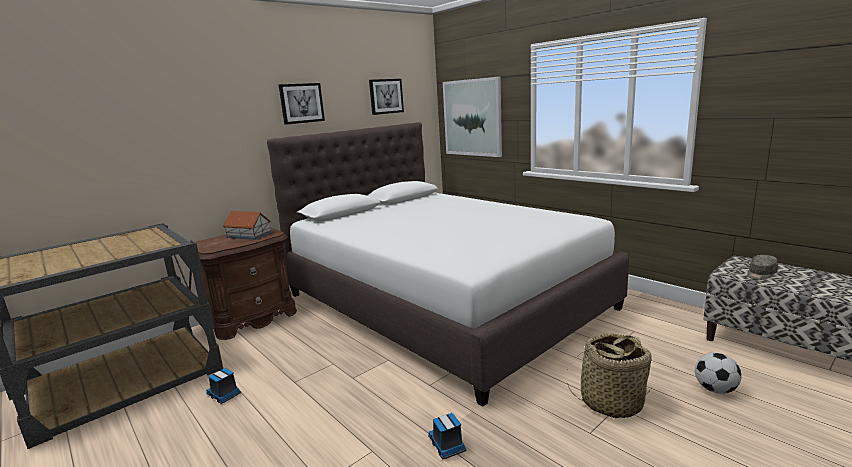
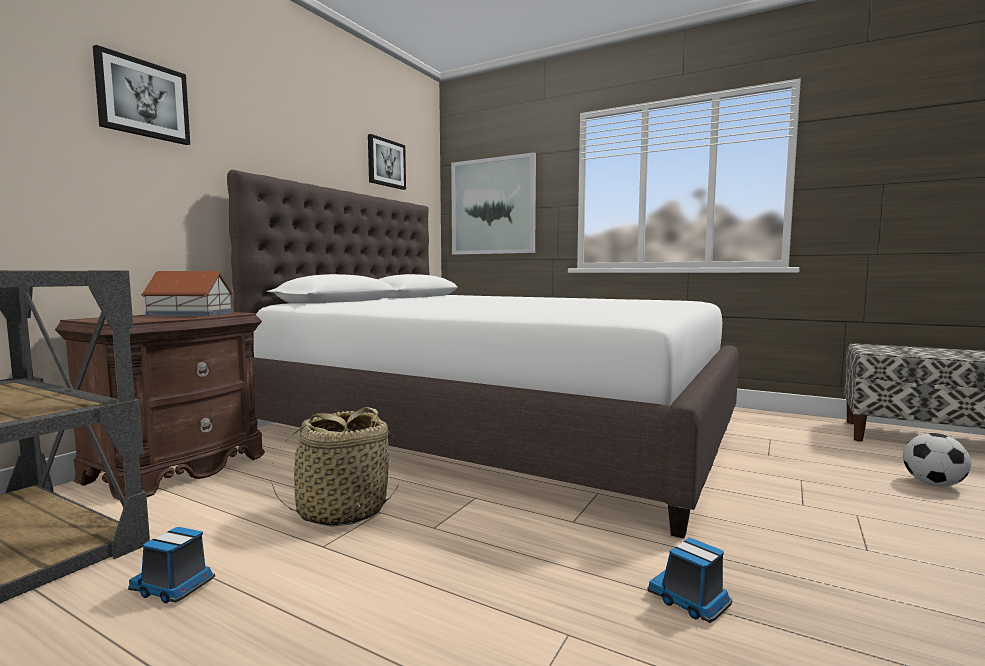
camera: 20 degrees left, 10 degrees down
picture [279,83,325,125] -> picture moved to [93,45,190,145]
basket [567,333,651,419] -> basket moved to [271,407,399,527]
grey cap [747,255,778,280] -> none

